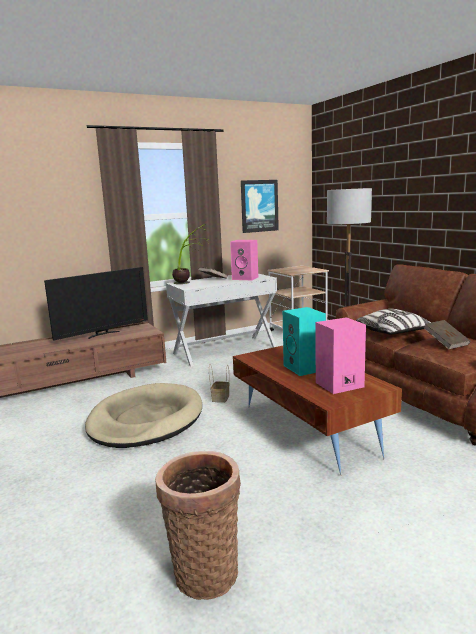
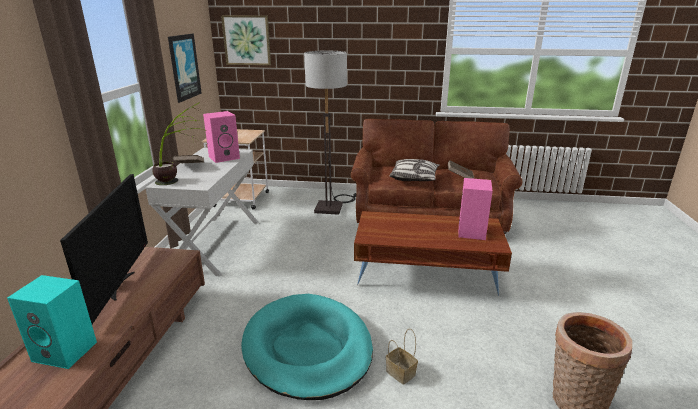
camera: 55 degrees left, 10 degrees up
beige dog bed [85,383,202,448] -> turquoise dog bed [241,294,373,400]
basket [209,364,229,403] -> basket moved to [386,329,418,385]
turquoise speaker [283,307,326,376] -> turquoise speaker moved to [7,275,97,369]
none -> picture [221,15,271,65]

